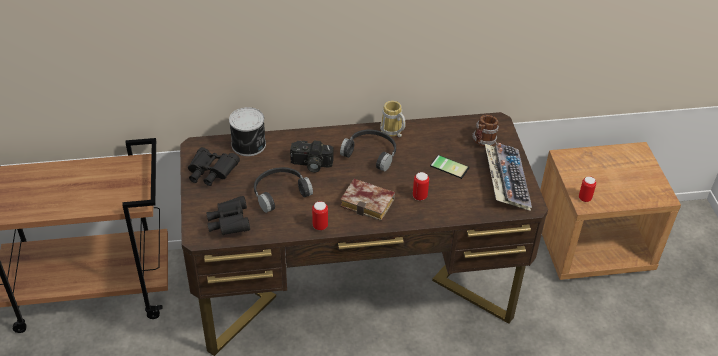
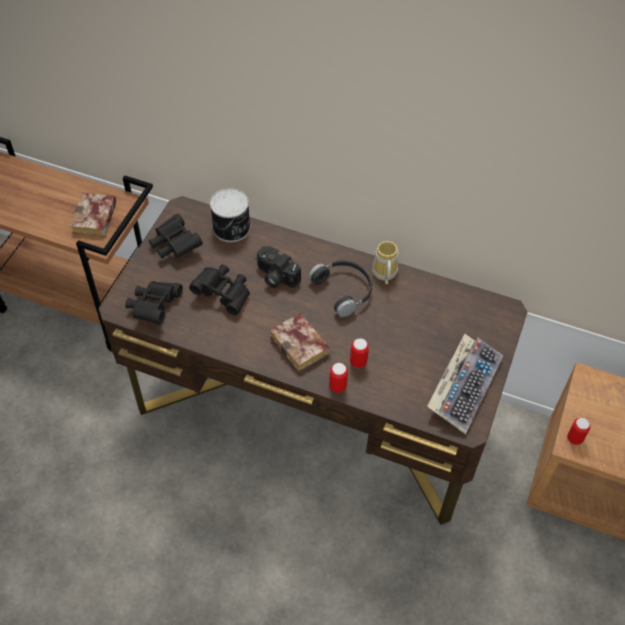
camera: 30 degrees right, 10 degrees up
black headphones [254,167,313,213] -> black binoculars [189,264,250,315]
can [312,201,328,230] -> can moved to [329,363,348,393]
phone [430,155,470,179] -> none
mug [473,115,499,147] -> none
none -> book [71,193,116,236]

